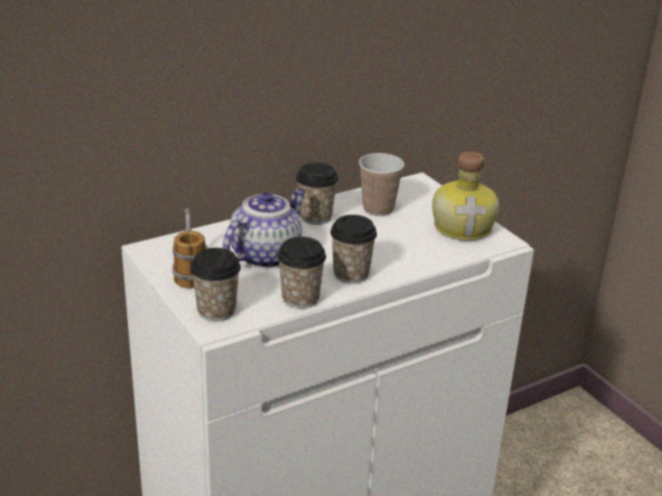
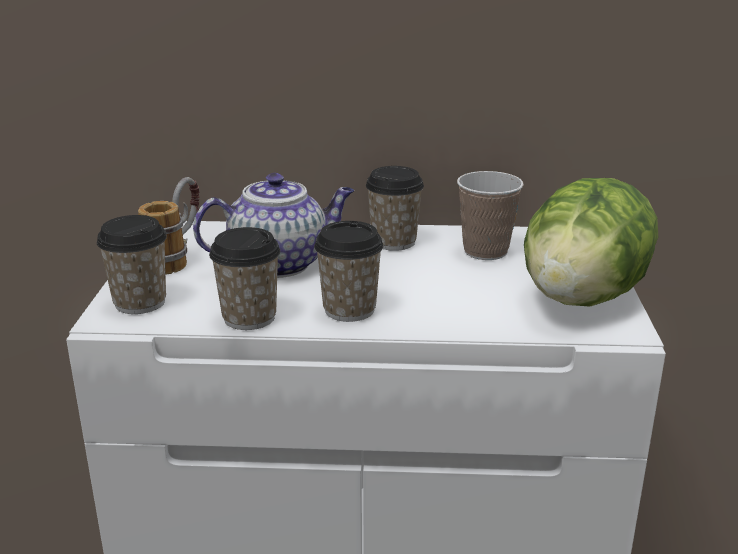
camera: 35 degrees right, 5 degrees down
bottle [432,151,499,241] -> lettuce [524,178,658,307]

